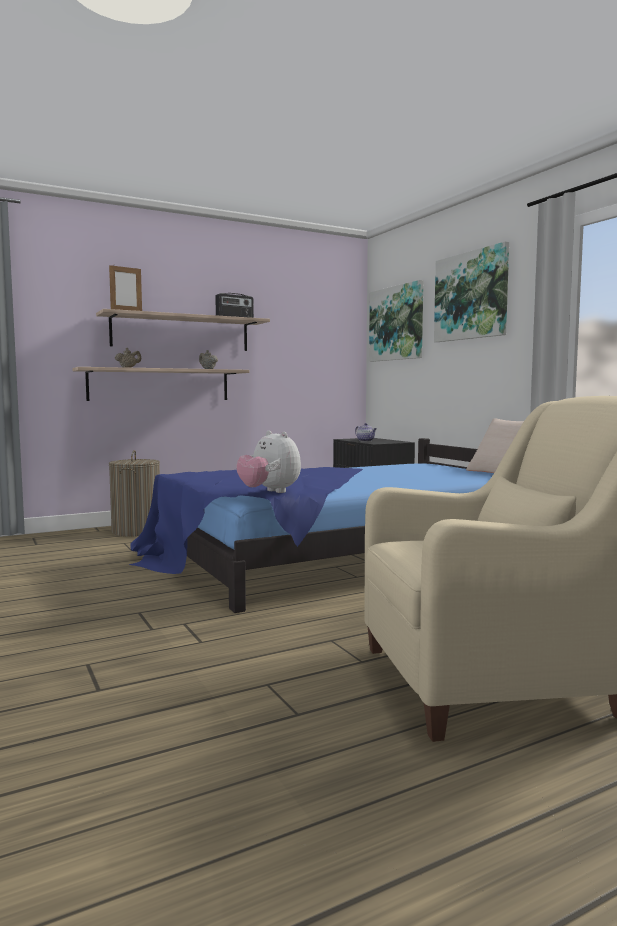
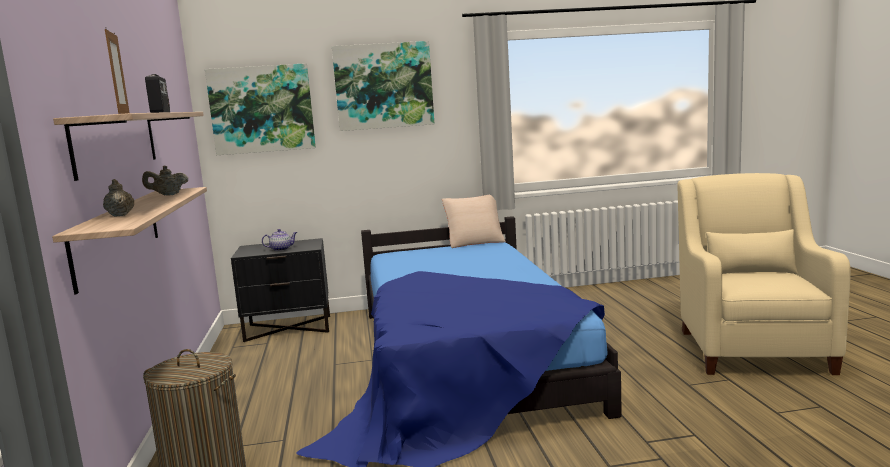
camera: 70 degrees left, 5 degrees up
plush toy [237,430,301,493] -> none

